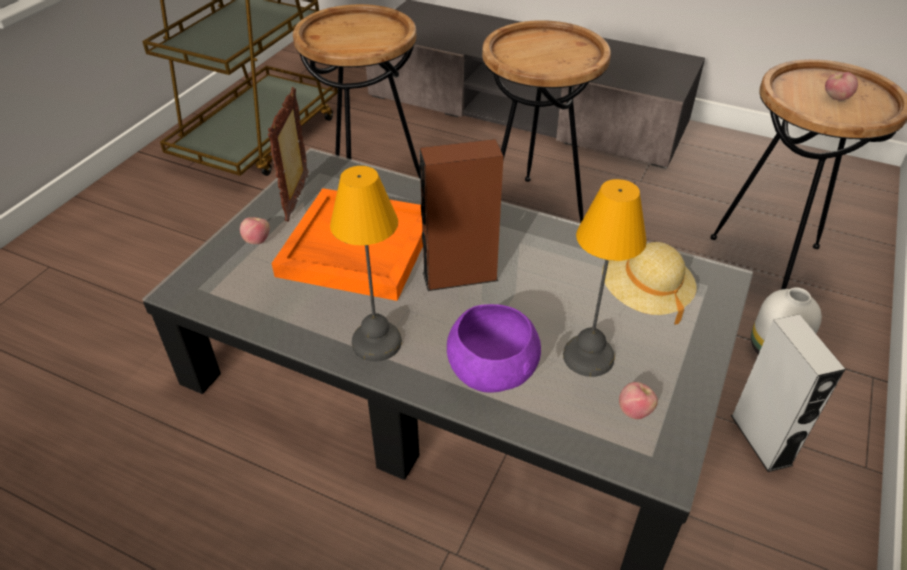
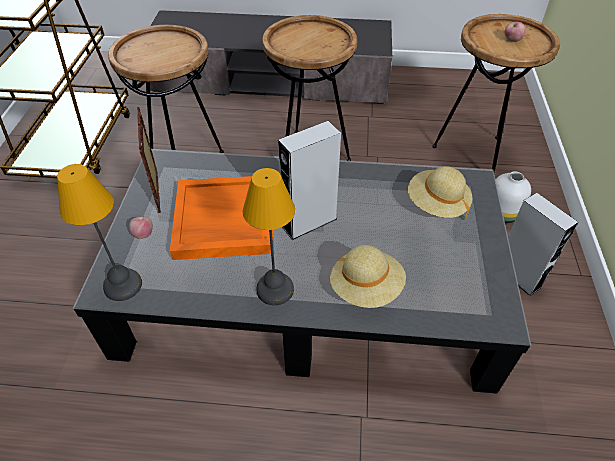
camera: 20 degrees left, 5 degrees up
brown speaker [419,139,503,291] -> grey speaker [278,121,341,240]
purple bowl [447,304,541,392] -> beige hat [330,245,406,308]
table lamp [563,179,647,377] -> table lamp moved to [57,164,142,301]
apple [619,382,658,419] -> none

